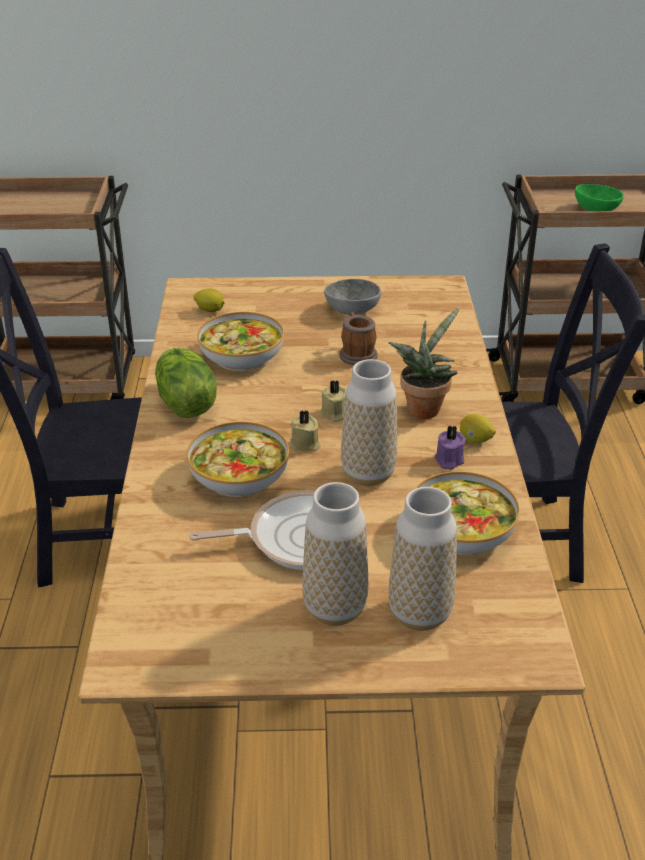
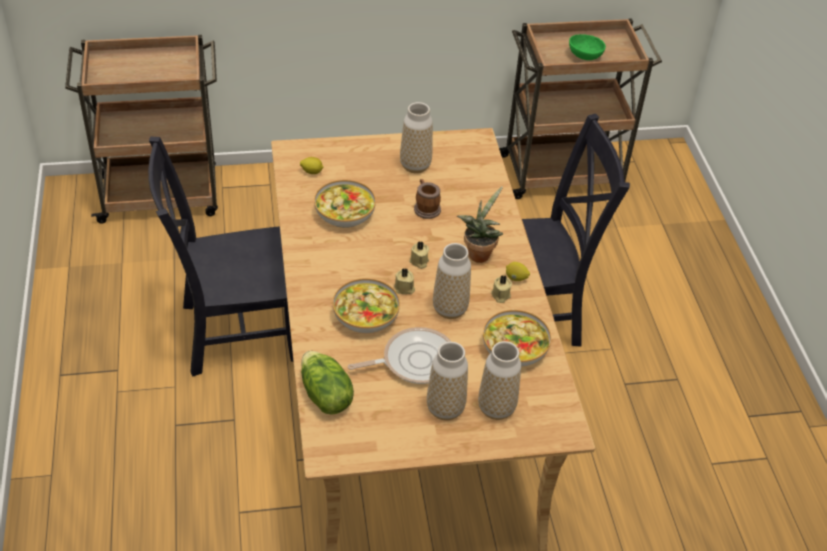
camera: 10 degrees left, 10 degrees up
lettuce [155,347,217,418] -> lettuce moved to [301,351,354,415]
grey bowl [324,279,381,315] -> vase [400,102,433,173]
purple candle [435,426,466,470] -> beige candle [491,275,512,303]

